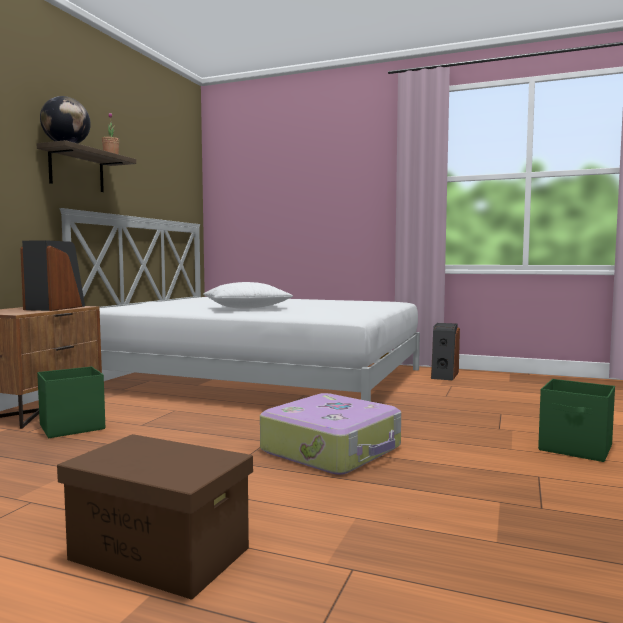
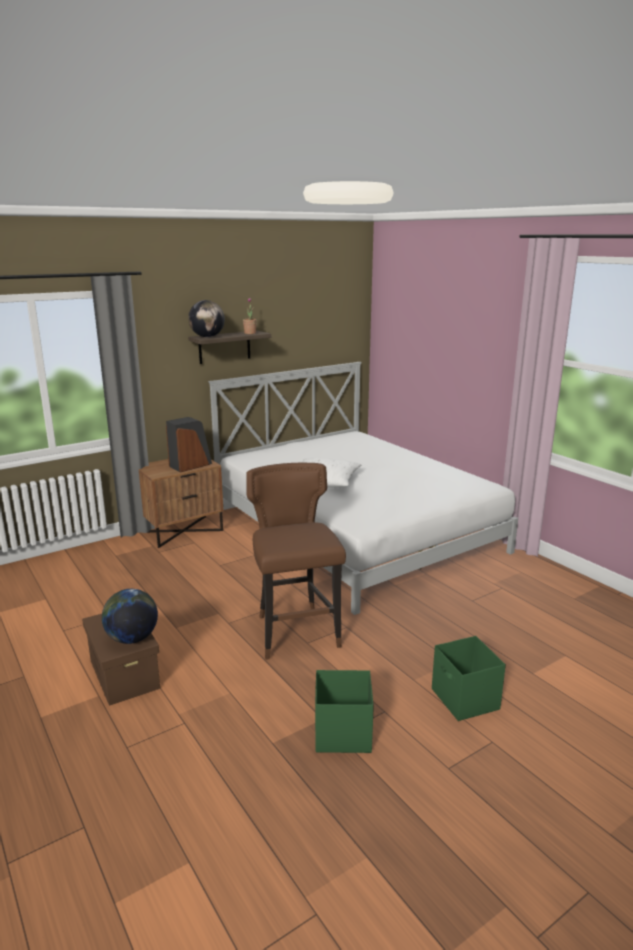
camera: 35 degrees right, 15 degrees up
green storage box [37,366,105,438] -> green storage box moved to [315,670,374,753]
suitcase [260,393,401,475] -> brown stool [246,463,346,660]
speaker [431,323,460,380] -> none
none -> globe [102,589,158,644]

